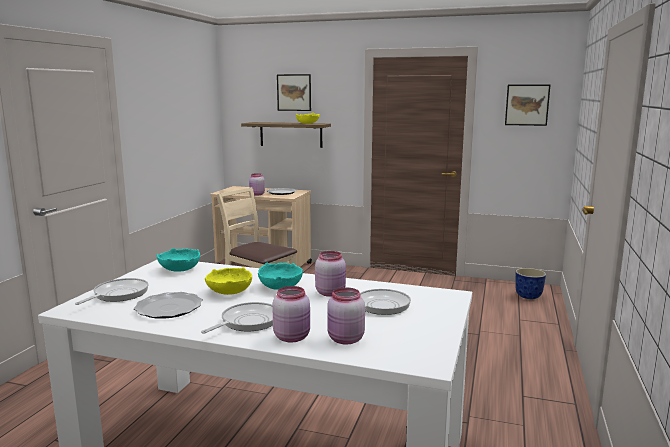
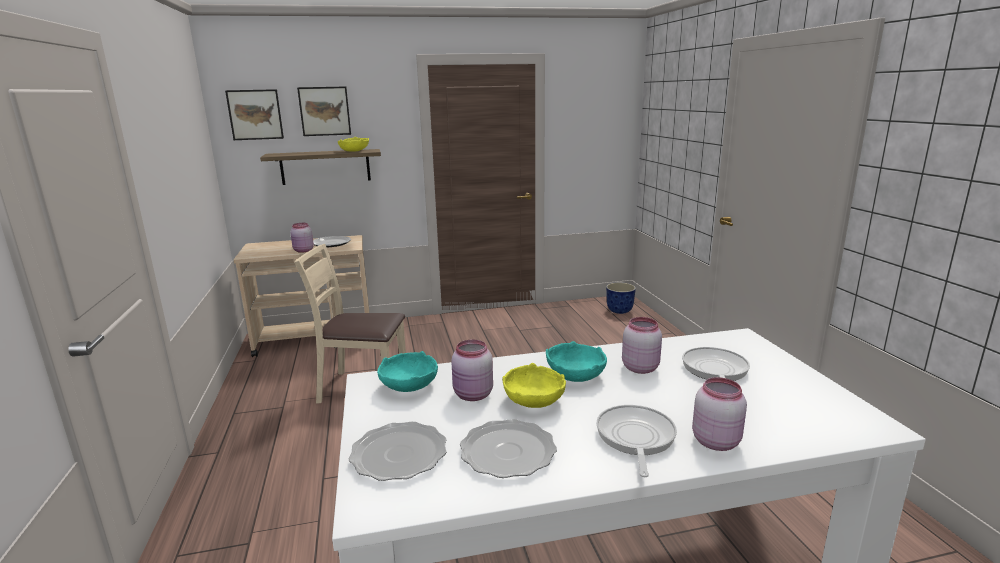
camera: 30 degrees left, 5 degrees up
frying pan [75,278,149,305] -> plate [349,422,447,481]
pink jar [327,287,365,345] -> pink jar moved to [451,340,493,401]
picture [505,84,551,126] -> picture moved to [225,89,284,140]

